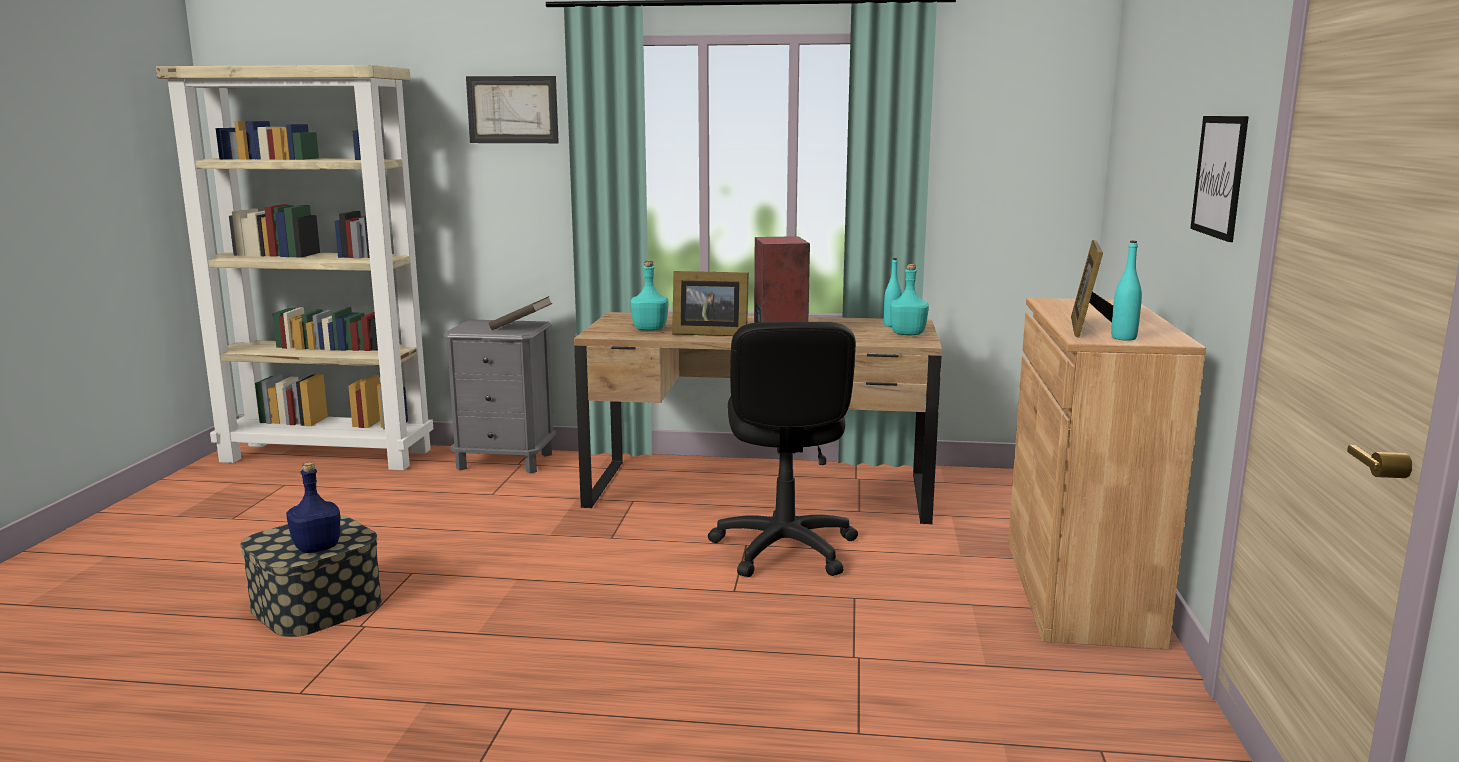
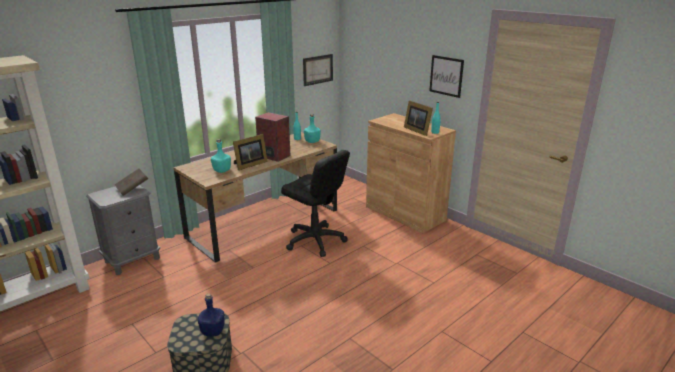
camera: 50 degrees left, 10 degrees up
picture [466,76,559,143] -> picture moved to [303,54,333,86]

